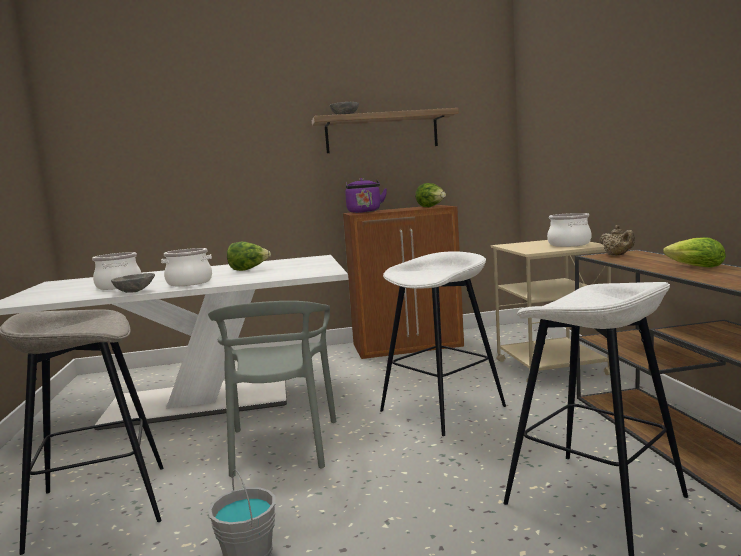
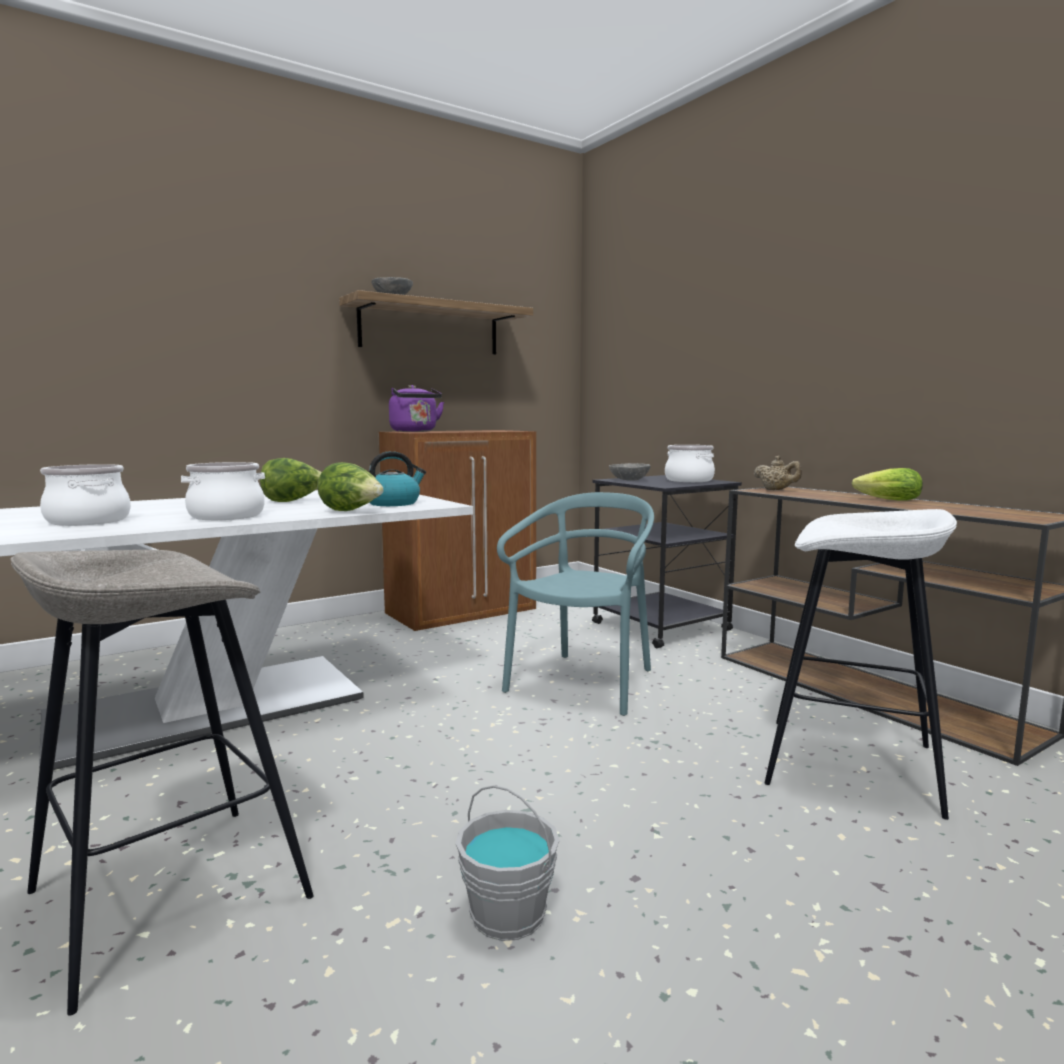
camera: 25 degrees left, 0 degrees up
grey bowl [111,273,155,293] -> grey bowl moved to [609,463,650,481]
grey chair [208,301,336,477] -> none
white stool [380,252,506,436] -> turquoise chair [497,492,654,716]
lettuce [415,183,446,207] -> lettuce moved to [317,462,384,511]
beige cart [491,240,611,382] -> black cart [592,475,742,648]
none -> kettle [369,451,426,506]

